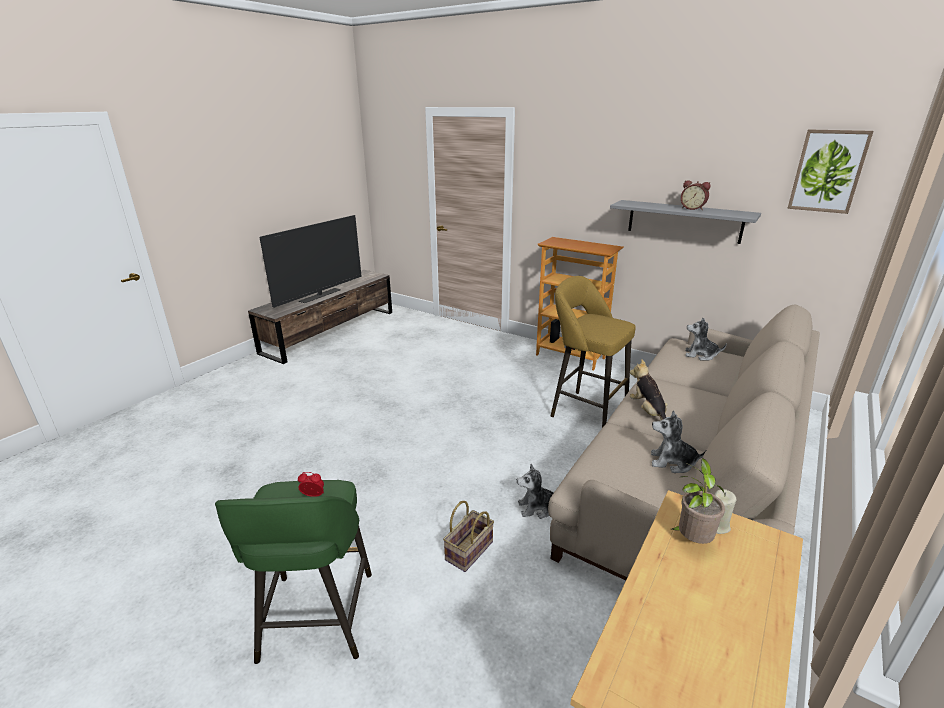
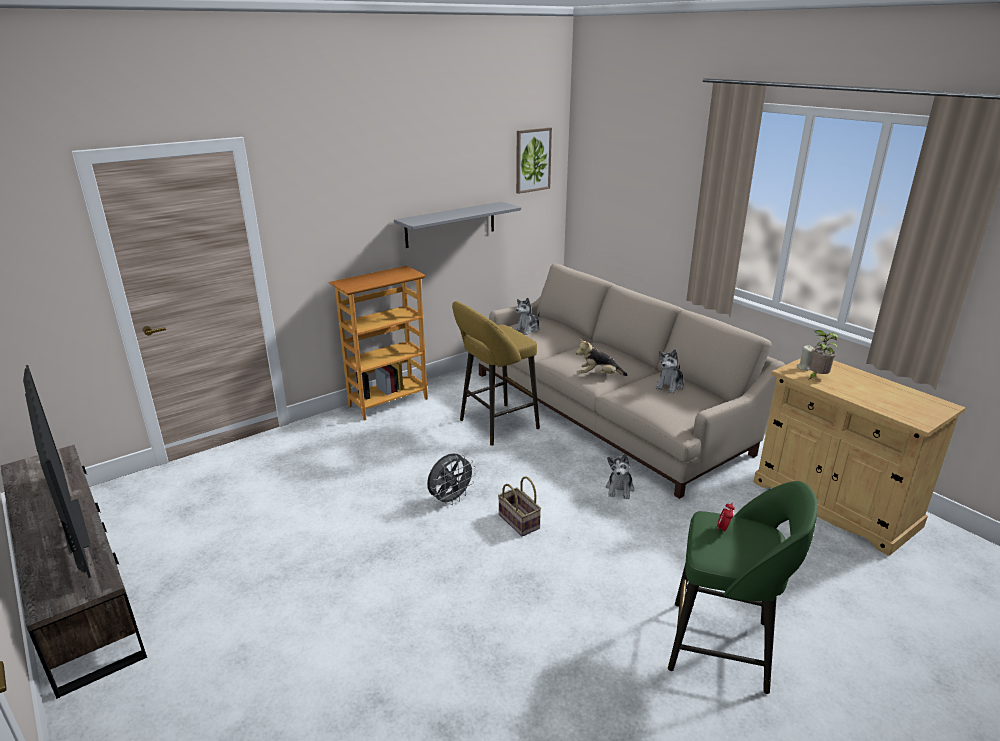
camera: 70 degrees left, 0 degrees up
basket [443,501,494,572] -> basket moved to [498,476,541,536]
alarm clock [681,180,711,210] -> none
none -> grey fan [427,453,476,506]

